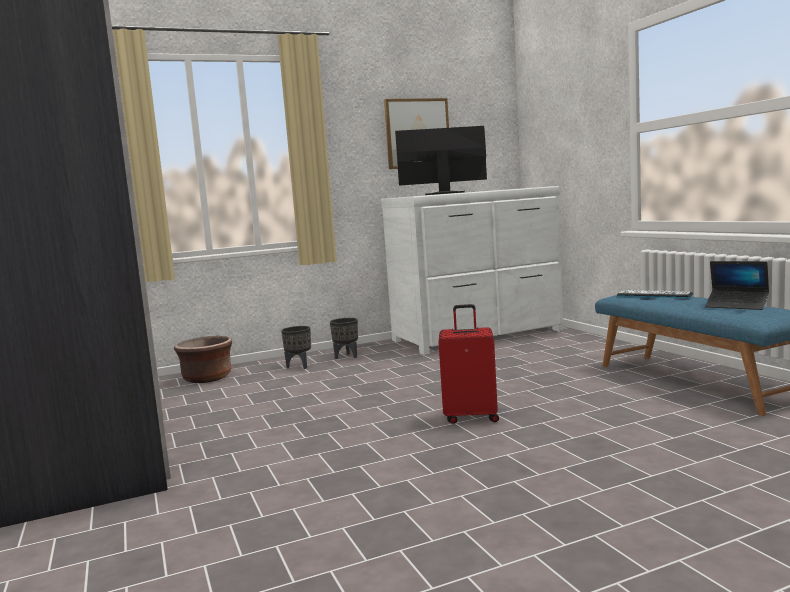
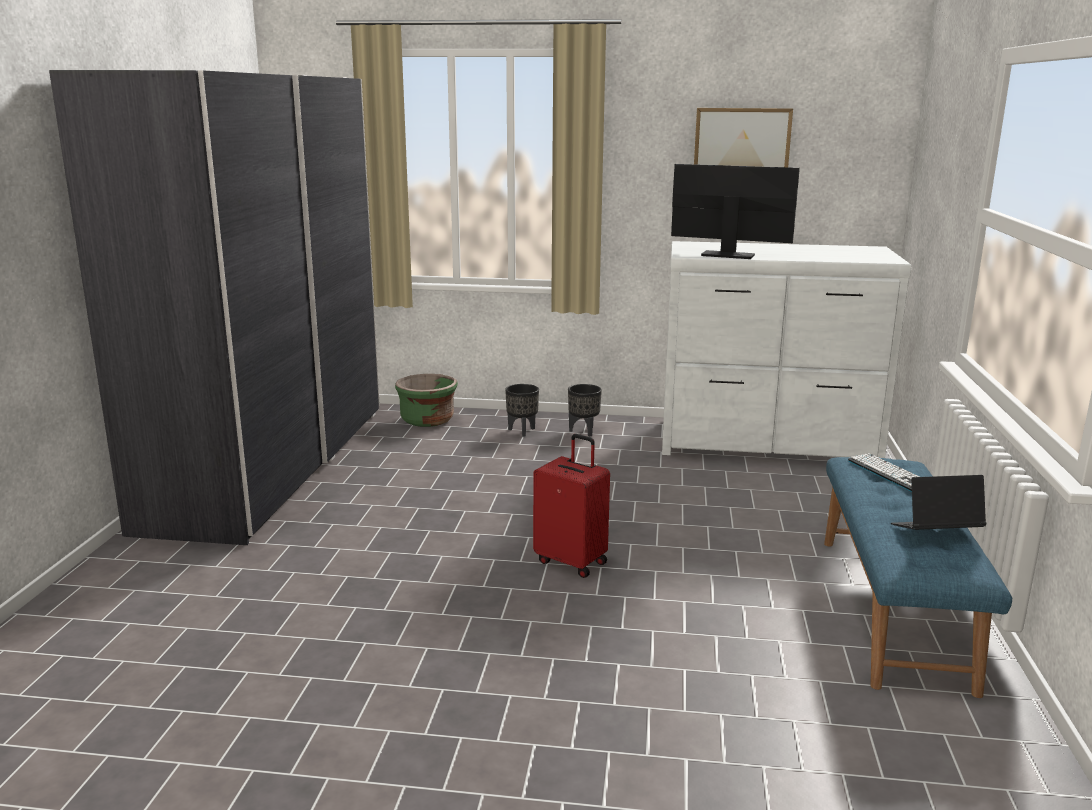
camera: 30 degrees right, 10 degrees up
brown planter [174,336,232,383] -> green planter [395,374,458,427]
laptop [705,261,769,310] -> laptop turned 105 degrees clockwise [891,475,986,530]

